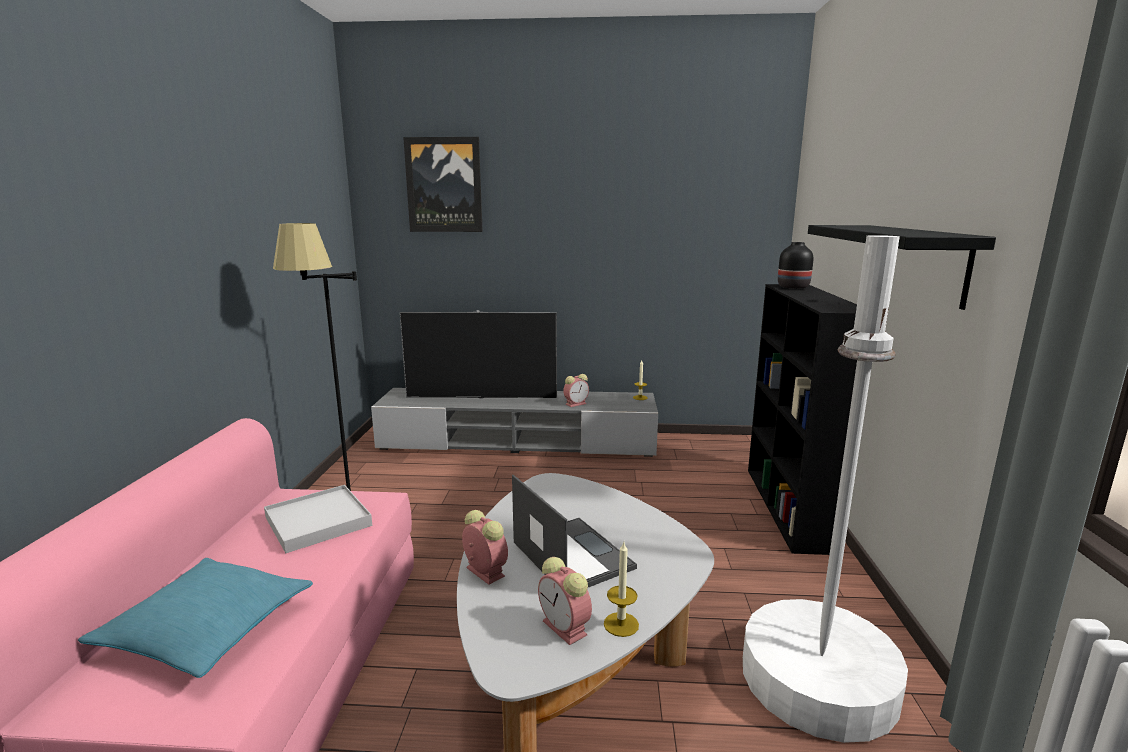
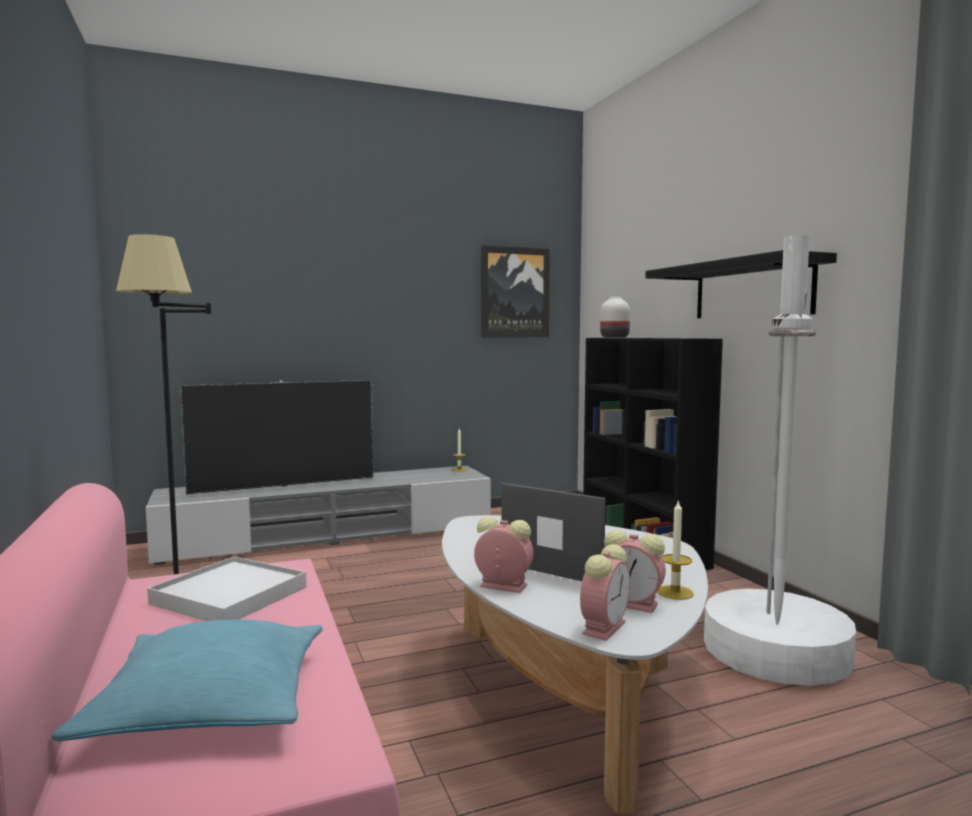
camera: 25 degrees left, 10 degrees down
picture [403,137,483,232] -> picture moved to [481,245,550,337]
alarm clock [563,374,589,407] -> alarm clock moved to [580,544,630,641]
black vase [778,242,814,289] -> white vase [600,296,630,338]

